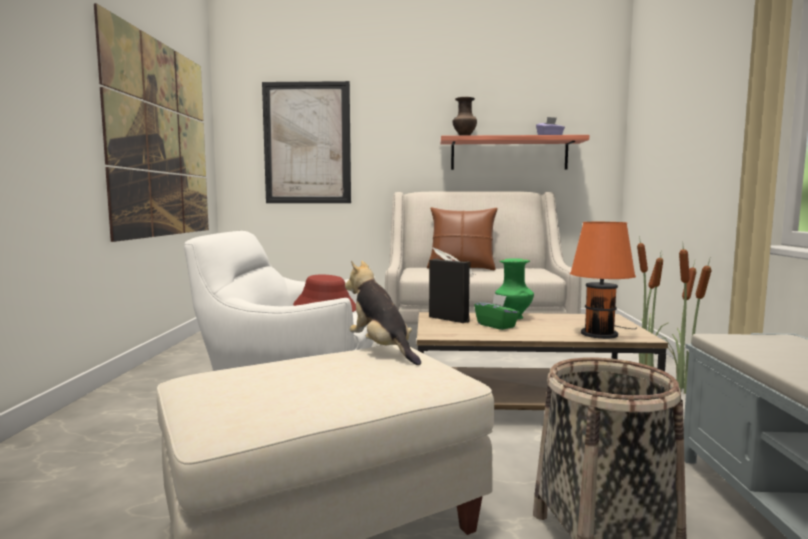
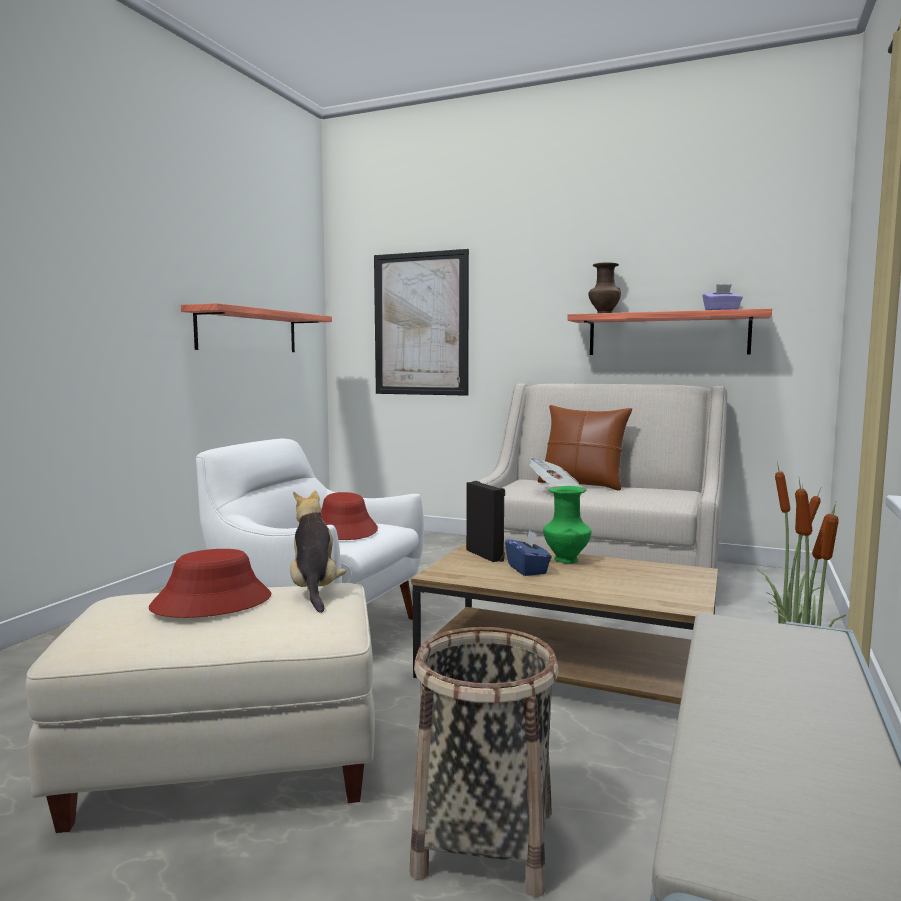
camera: 20 degrees right, 0 degrees up
picture [94,3,209,242] -> shelf [181,303,332,352]
green tissue box [474,294,520,330] -> blue tissue box [505,530,552,576]
orange table lamp [570,222,637,339] -> none
none -> red hat [149,549,271,618]

